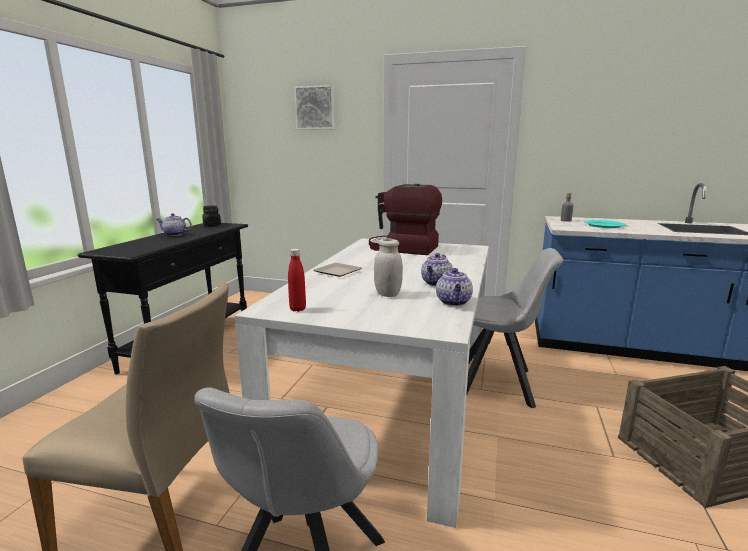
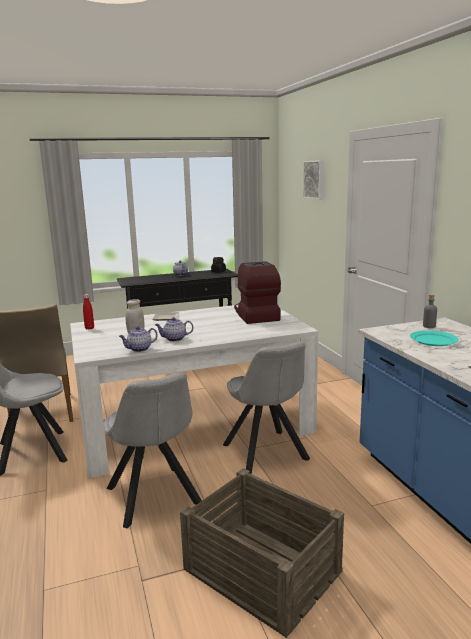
camera: 55 degrees right, 0 degrees up
none -> grey chair [104,372,202,529]

